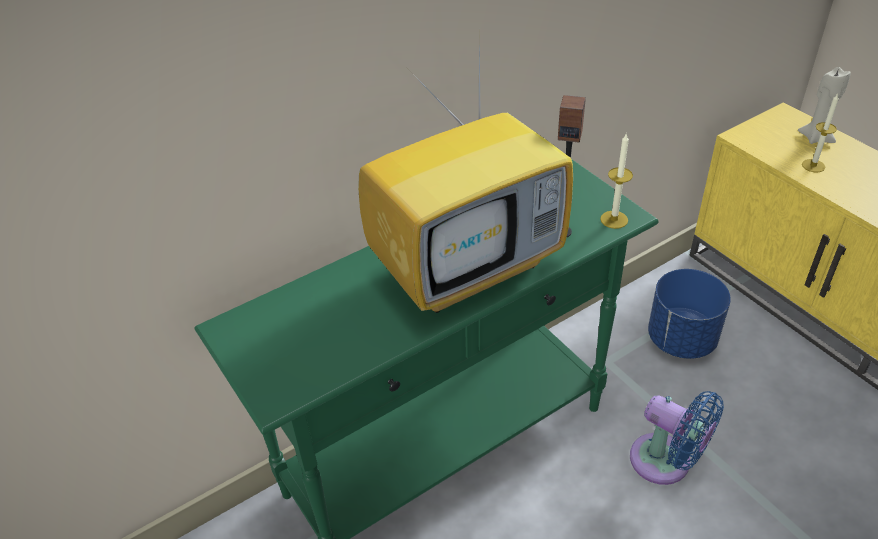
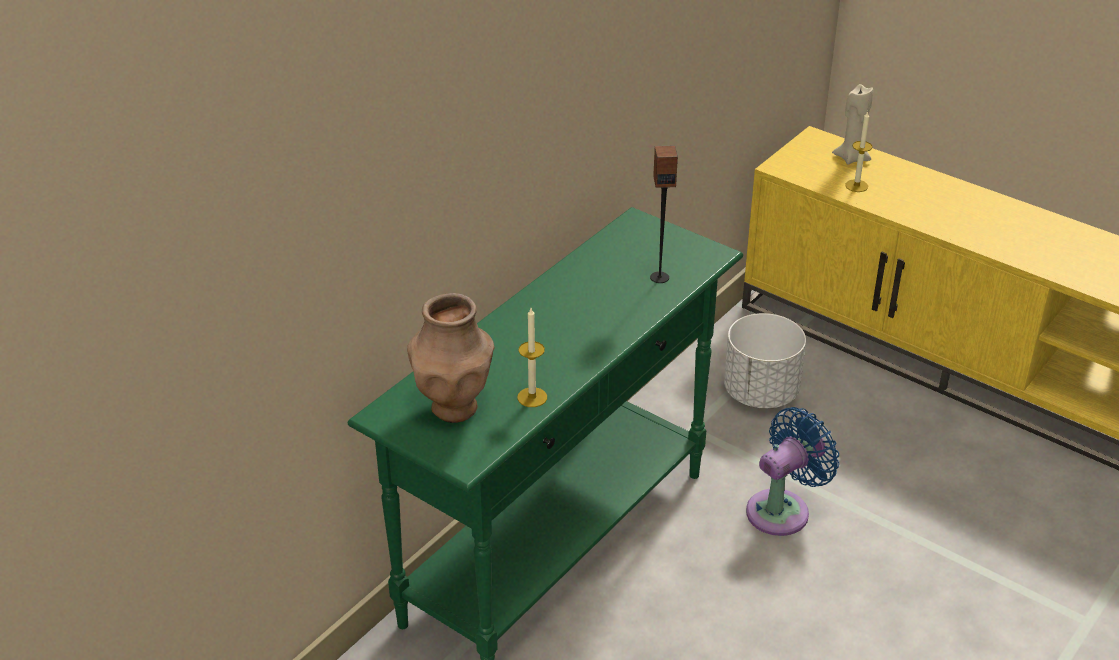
camera: 20 degrees left, 5 degrees down
television [358,36,573,313] -> none
candle [600,133,633,229] -> candle moved to [517,308,547,407]
blue fan [630,391,724,485] -> blue fan turned 60 degrees counterclockwise [746,407,839,536]
blue planter [648,269,731,359] -> white planter [724,313,806,409]
none -> brown vase [407,293,494,423]

